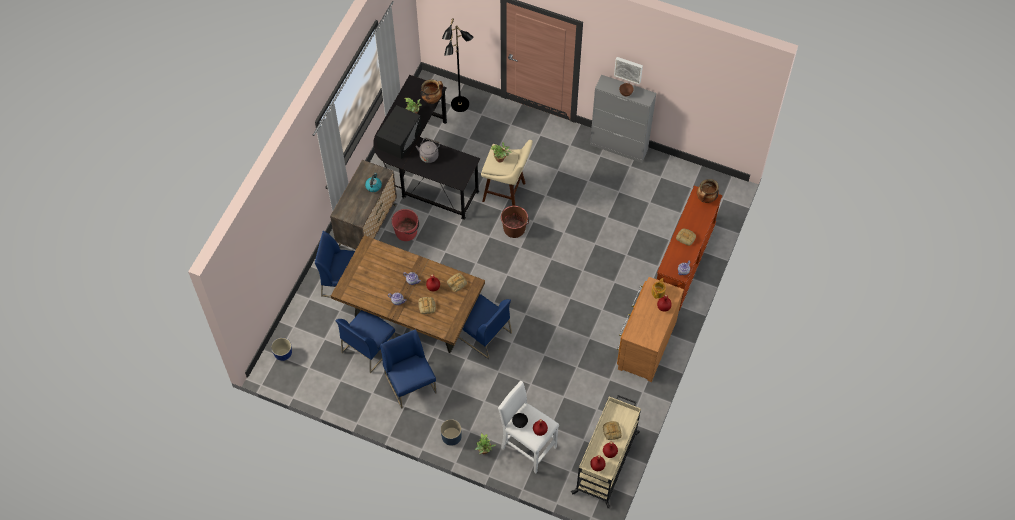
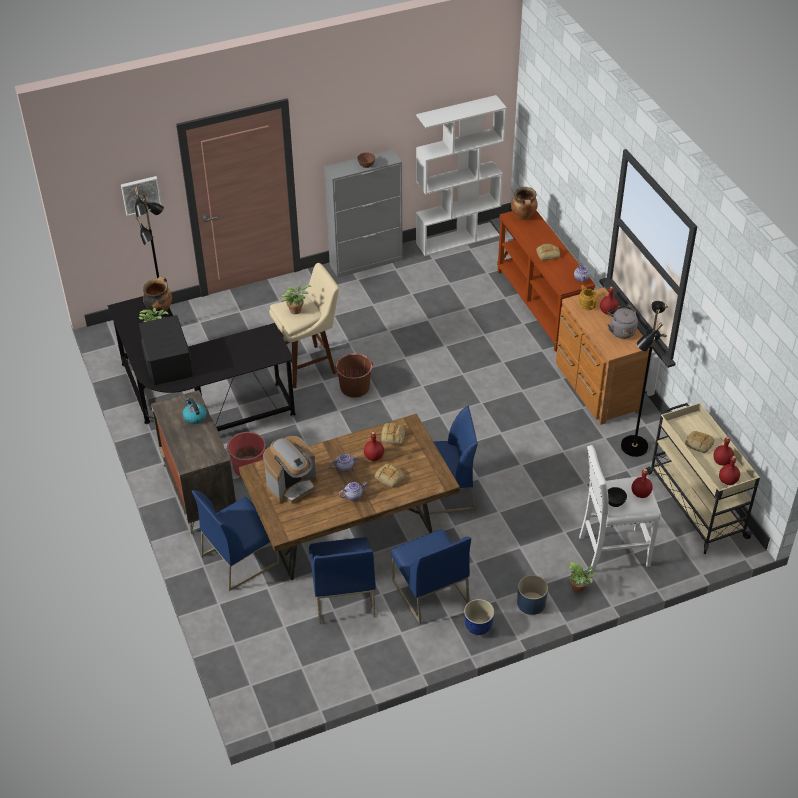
camera: 45 degrees left, 15 degrees down
planter [271,338,292,361] -> planter moved to [464,599,495,635]
blue chair [380,329,437,409] -> blue chair turned 135 degrees counterclockwise [391,529,471,624]
grey kettle [416,138,441,163] -> grey kettle moved to [607,305,638,339]
picture [614,57,643,85] -> picture moved to [121,176,162,216]
none -> coffee machine [263,436,317,504]
none -> white bookcase [416,95,507,256]
none -> black floor lamp [621,301,668,457]

